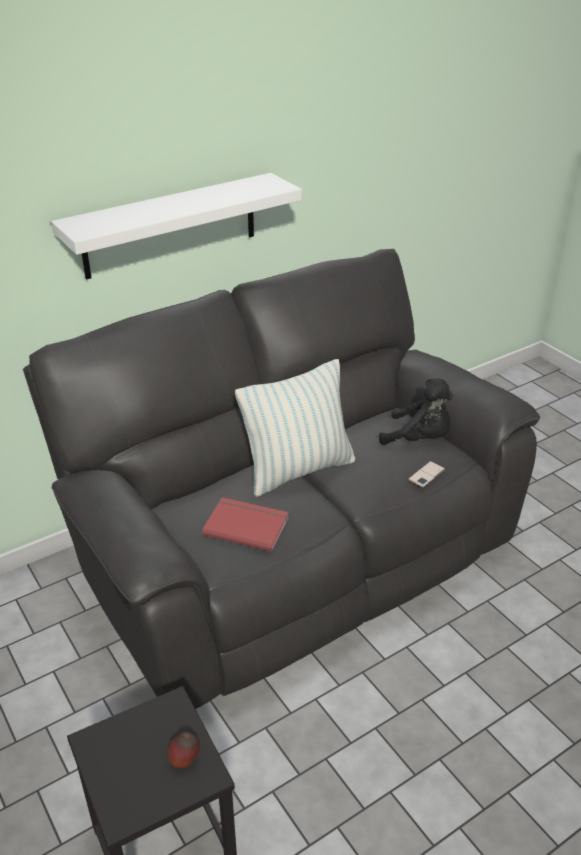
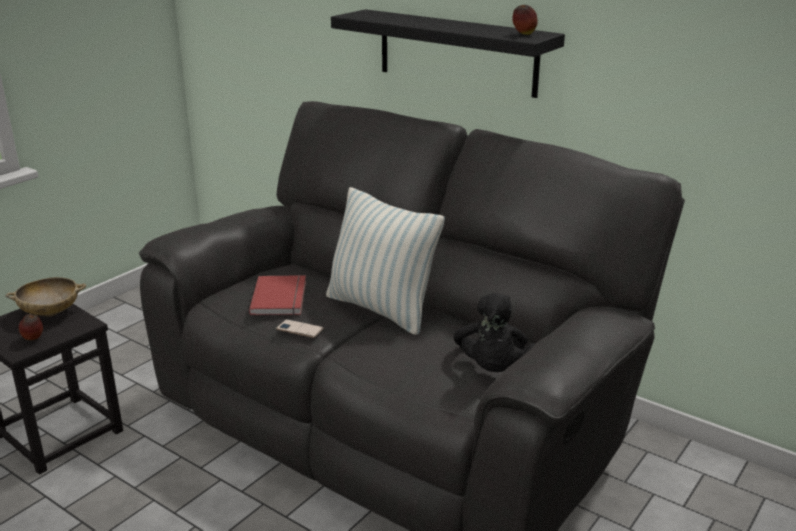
camera: 70 degrees right, 10 degrees down
white shelf [51,173,302,280] -> black shelf [331,9,565,98]
phone [408,461,445,488] -> phone moved to [276,319,324,338]
none -> beige bowl [6,277,86,317]
none -> apple [512,5,538,35]

